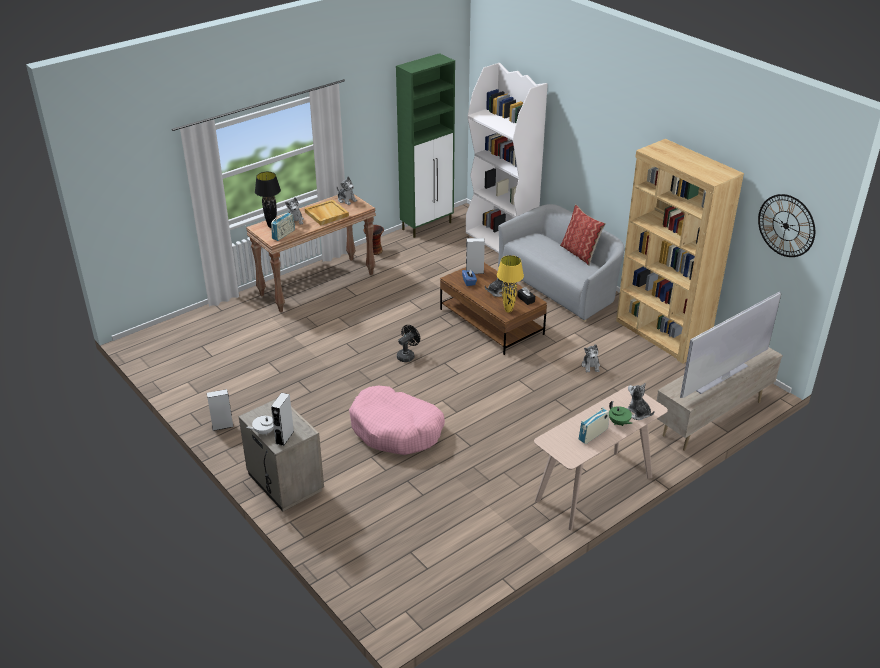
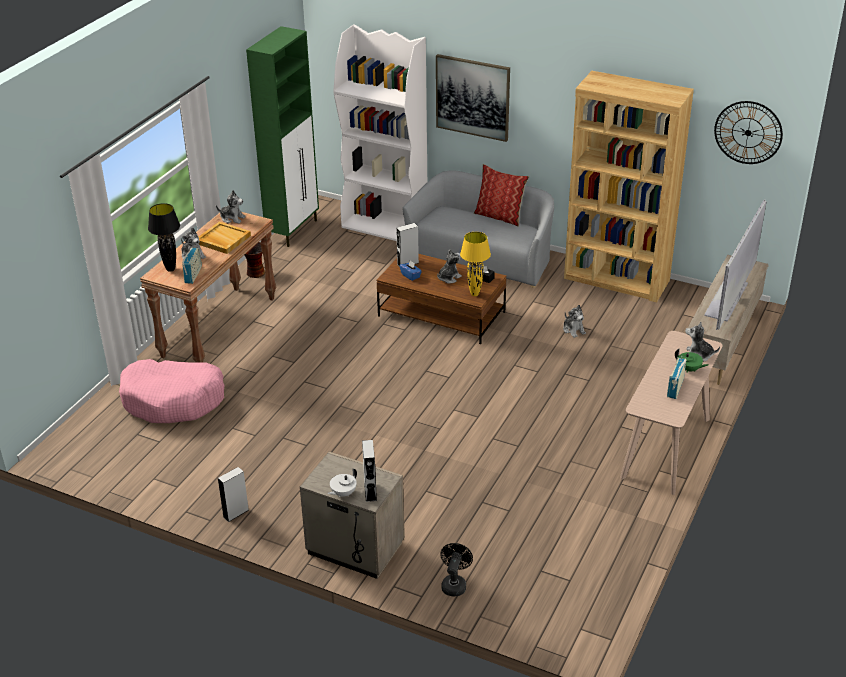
camera: 25 degrees left, 0 degrees up
pink dog bed [349,386,445,455] -> pink dog bed moved to [119,359,224,423]
black fan [397,325,420,362] -> black fan moved to [440,543,473,597]
none -> picture [436,54,510,142]

